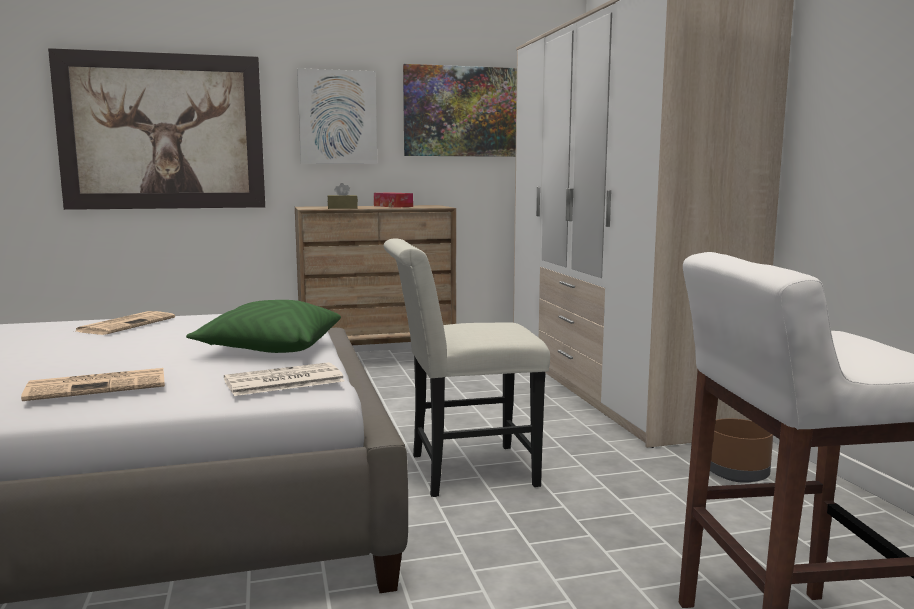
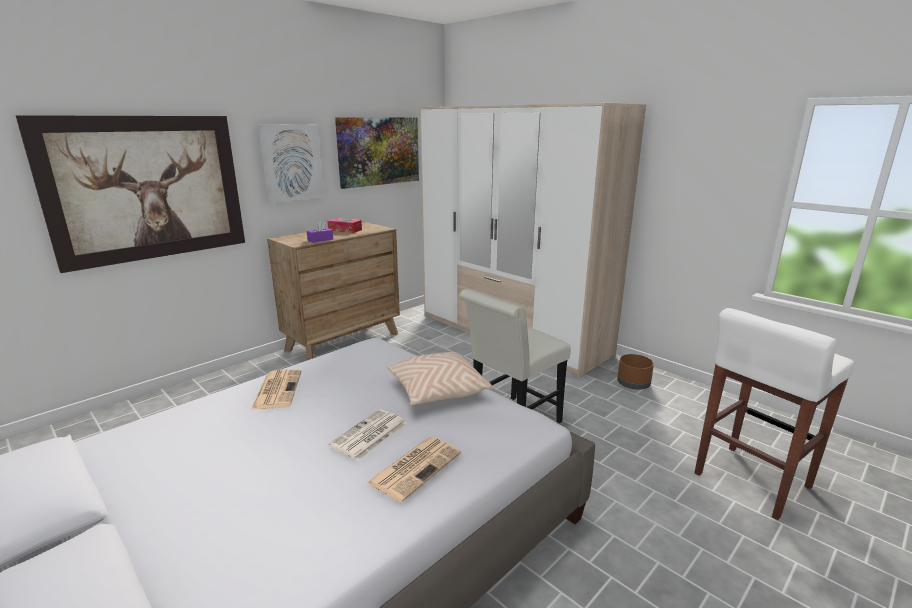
camera: 30 degrees left, 10 degrees up
green pillow [186,300,341,353] -> beige pillow [386,352,493,405]
newspaper [224,362,344,396] -> newspaper moved to [329,409,407,460]
brown tissue box [327,183,358,209] -> purple tissue box [307,221,333,243]

